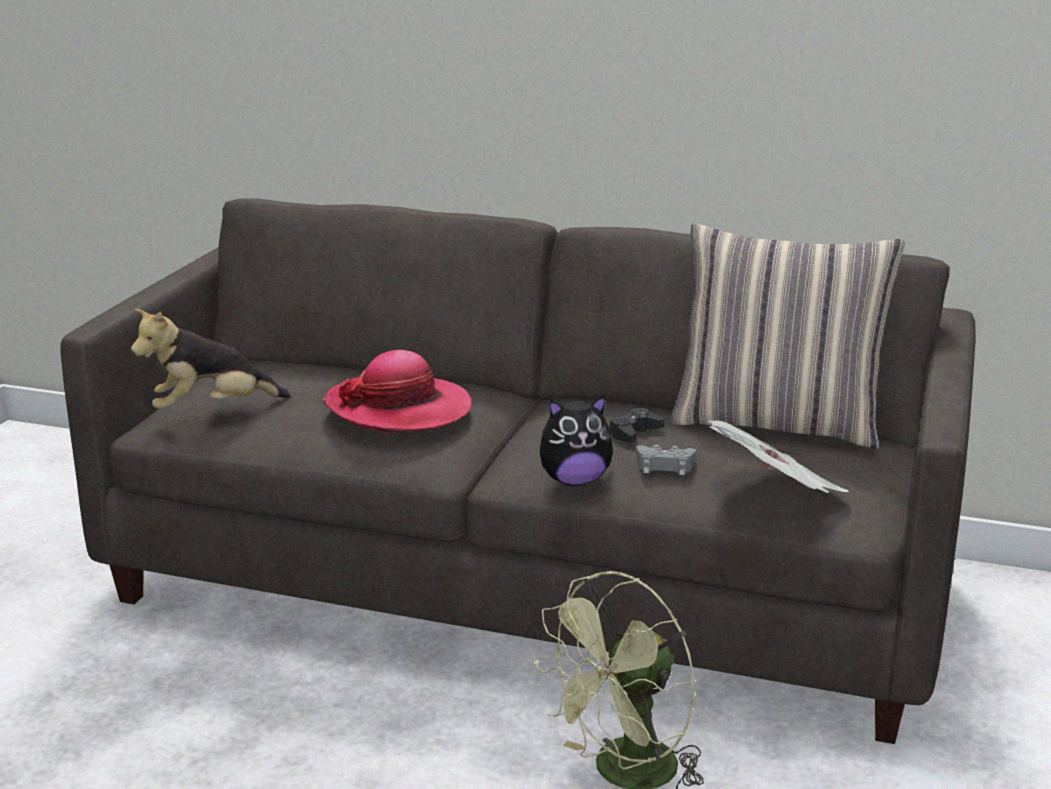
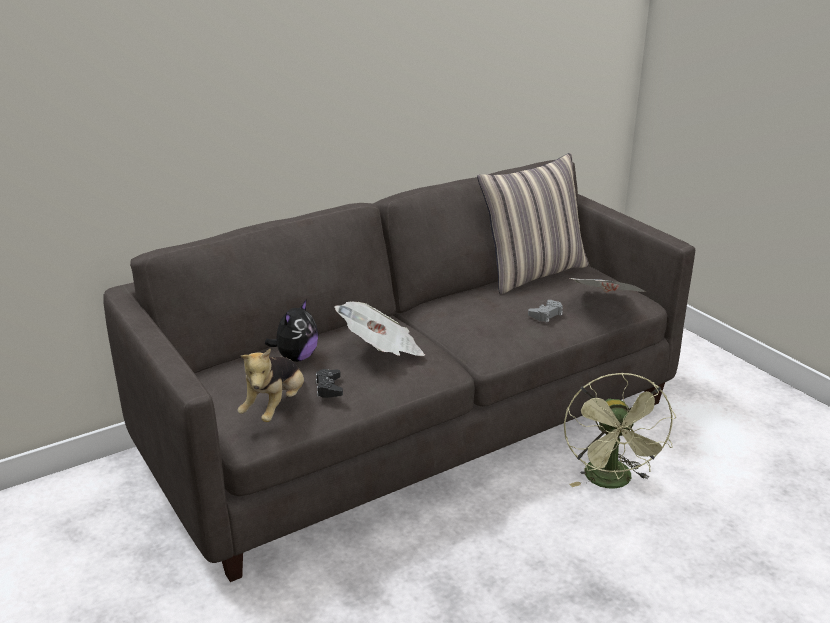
camera: 50 degrees left, 5 degrees up
hat [322,350,472,434] -> newspaper [335,302,425,356]
plush toy [540,395,613,486] -> plush toy moved to [265,300,318,362]
black game controller [610,408,664,443] -> black game controller moved to [316,369,343,398]

